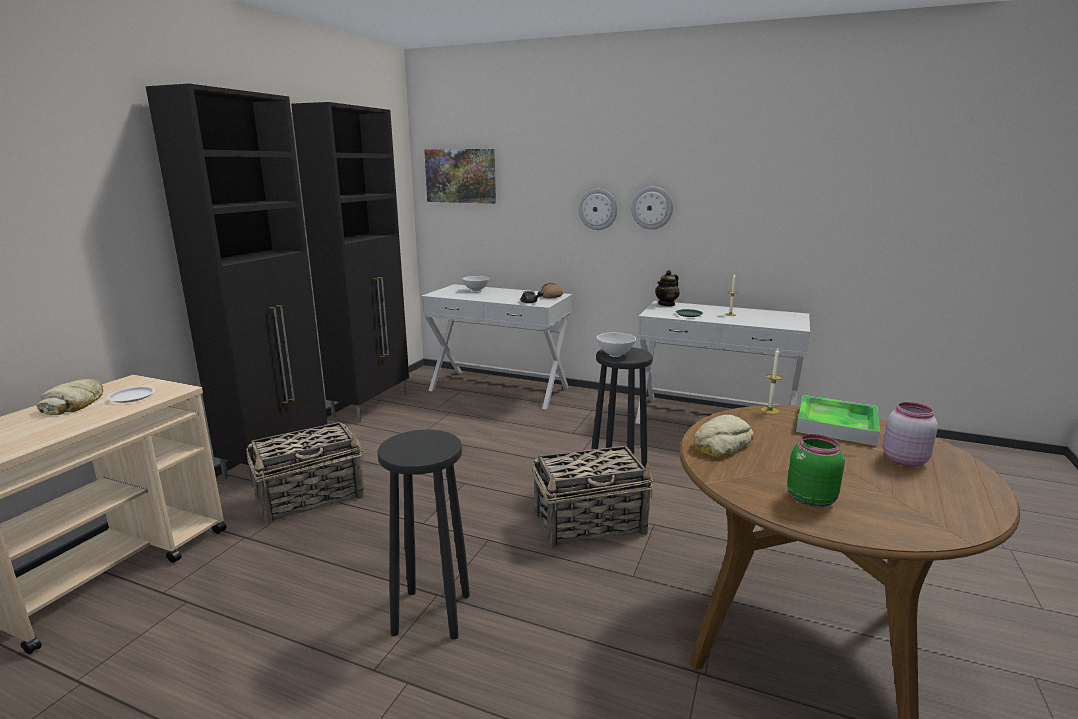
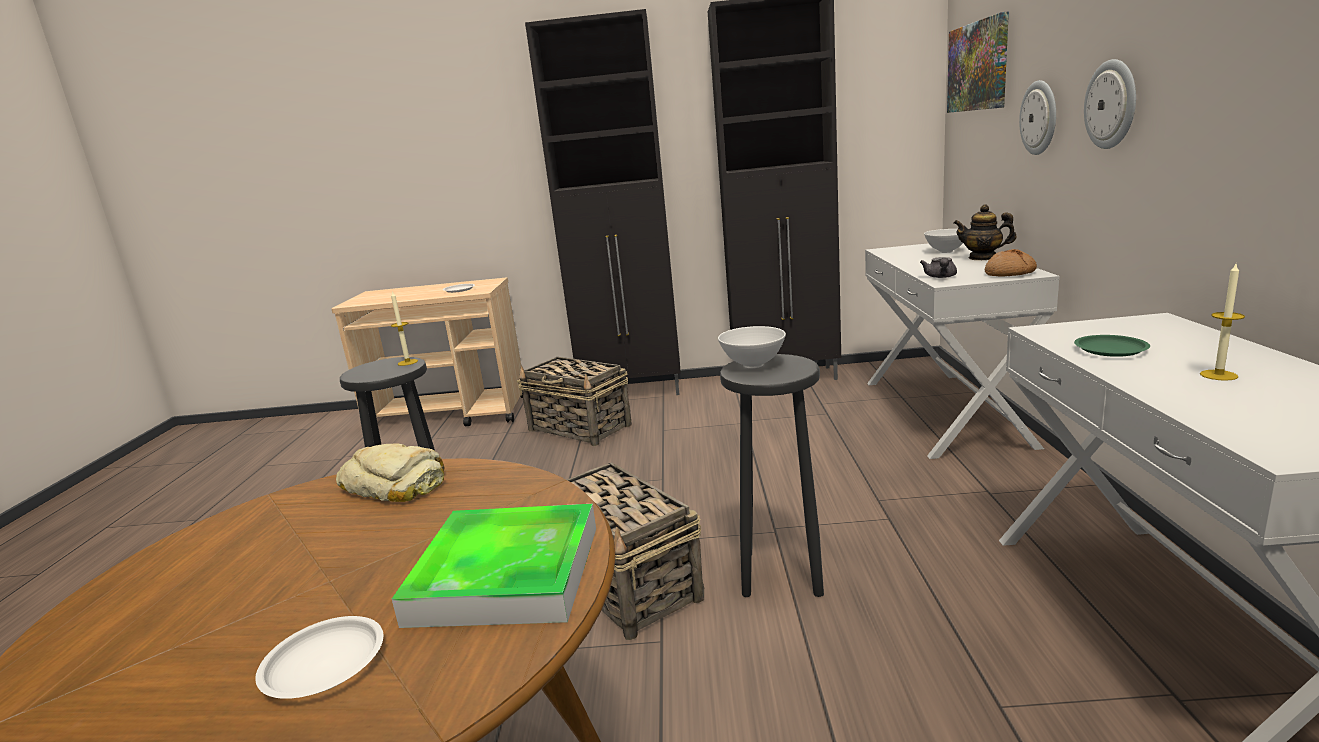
camera: 70 degrees right, 0 degrees up
bread [37,379,103,415] -> none
wall clock [631,187,673,230] -> wall clock moved to [1019,80,1056,155]
teapot [655,270,680,306] -> teapot moved to [954,204,1016,260]
candle [761,348,782,414] -> candle moved to [391,292,418,366]
green jar [787,434,845,508] -> none
pink jar [883,402,938,467] -> white plate [255,616,383,699]

